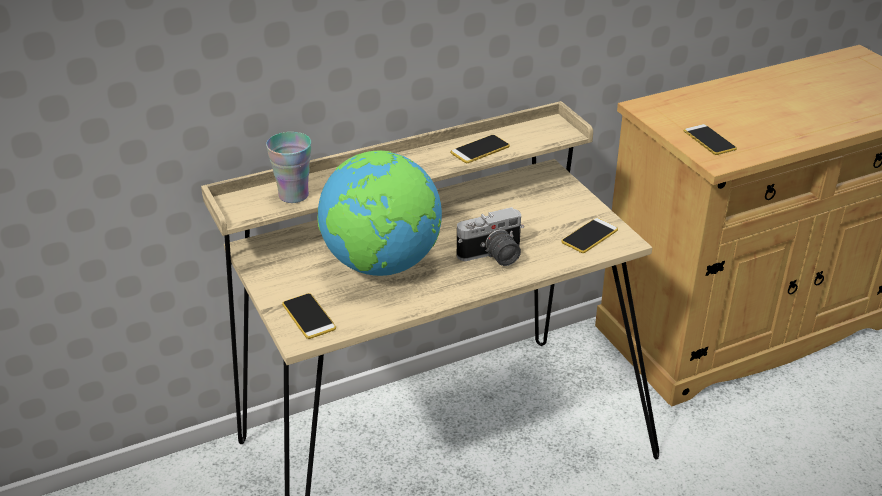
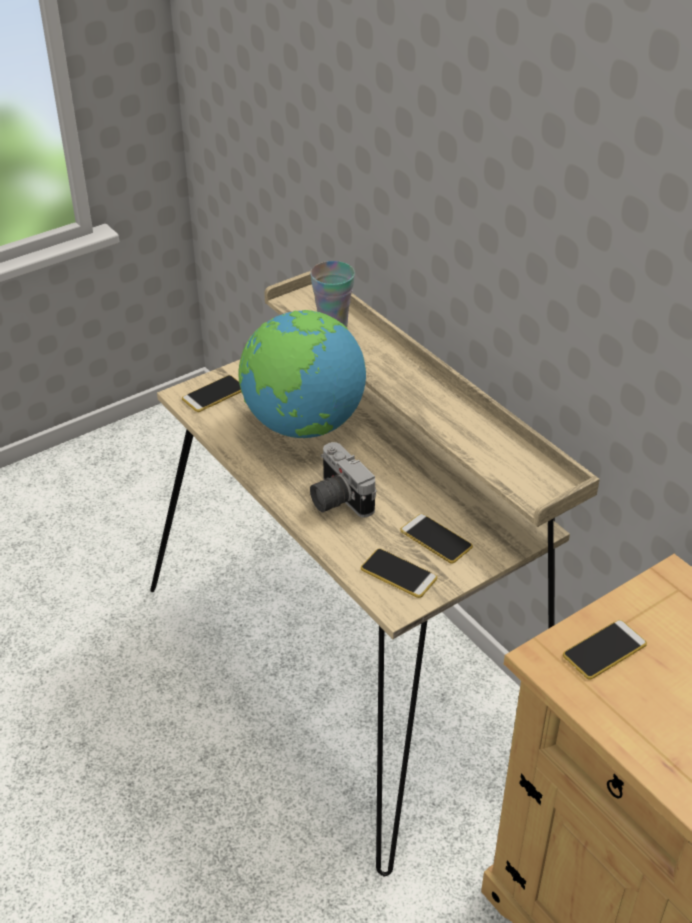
camera: 80 degrees right, 5 degrees up
phone [450,135,510,163] -> phone moved to [400,514,473,564]

